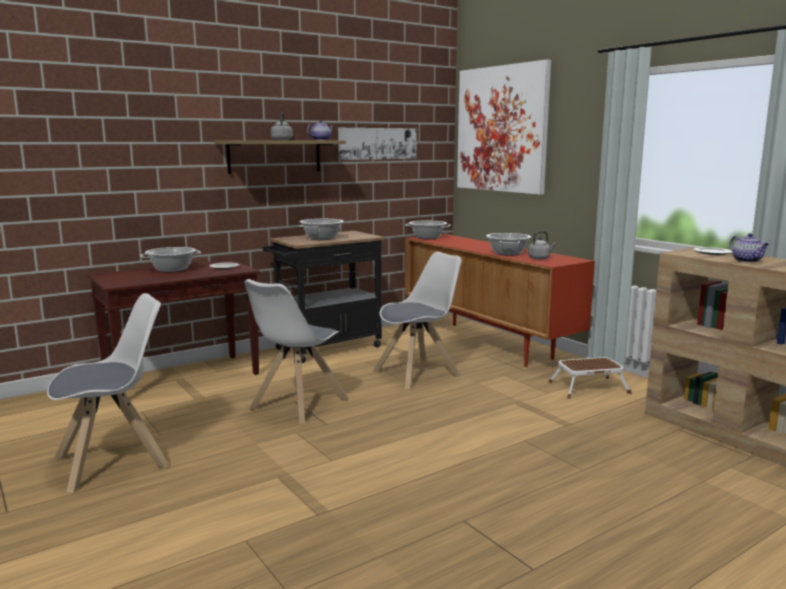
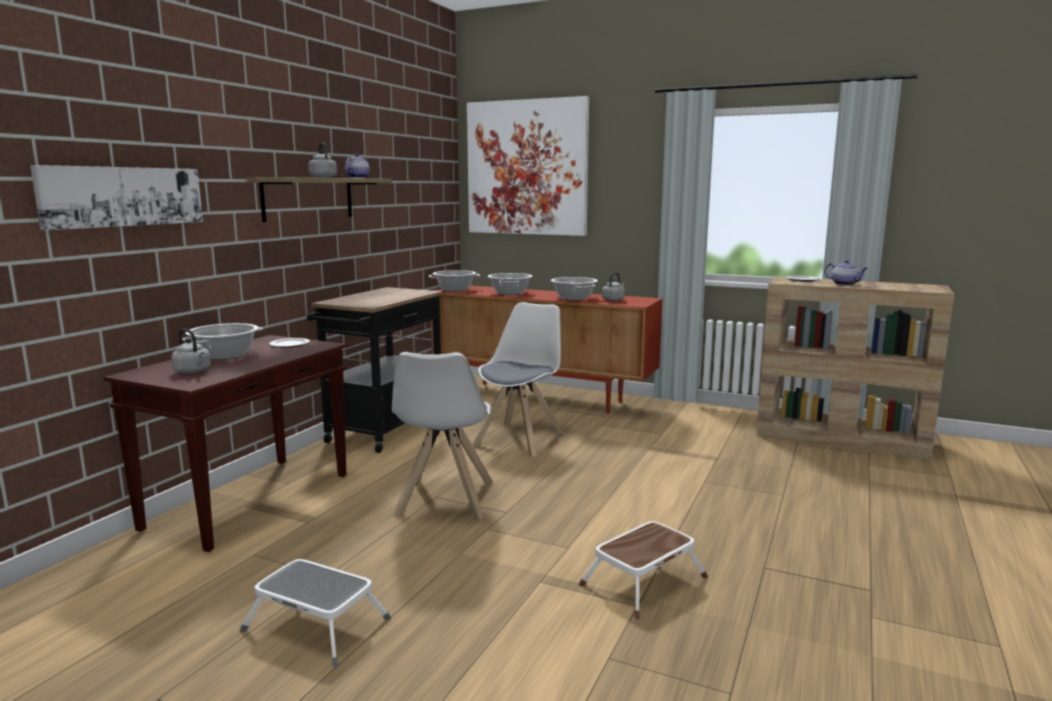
camera: 30 degrees left, 0 degrees up
chair [47,293,169,492] -> grey step ladder [240,559,391,667]
cooking pot [300,219,344,240] -> cooking pot moved to [488,273,532,295]
picture [338,128,417,160] -> picture moved to [30,165,203,231]
brown step ladder [548,357,632,399] -> brown step ladder moved to [579,521,708,619]
none -> grey kettle [171,329,211,374]

